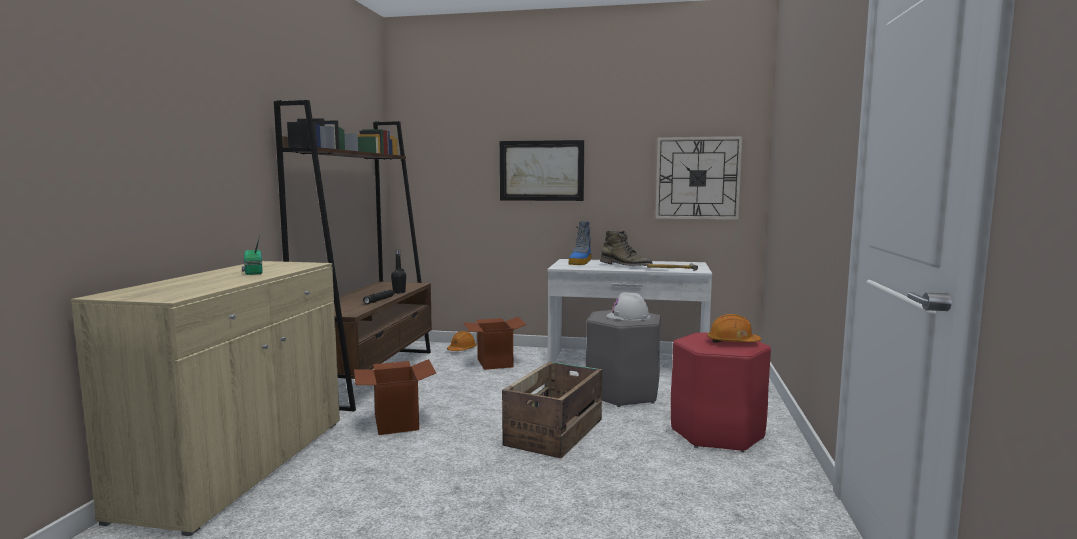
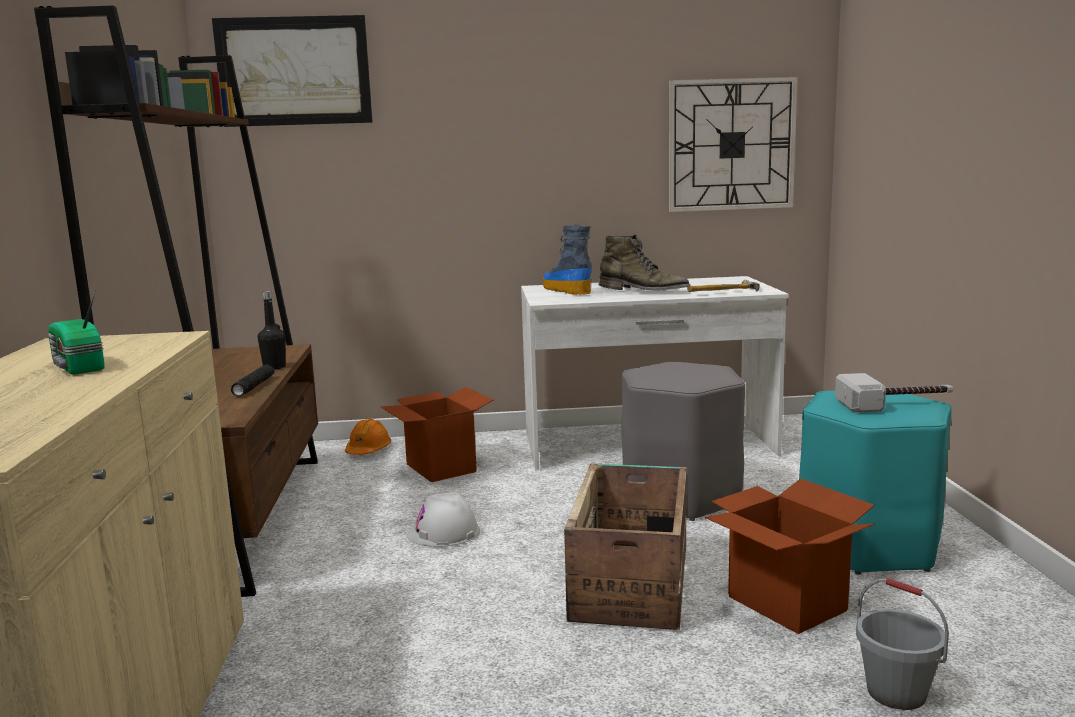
camera: 15 degrees left, 5 degrees up
cardboard box [354,359,436,435] -> cardboard box moved to [705,478,875,634]
picture [500,140,584,201] -> picture moved to [212,15,373,127]
boot [568,221,592,265] -> boot turned 150 degrees clockwise [543,225,592,295]
white hard hat [607,293,651,321] -> white hard hat moved to [407,492,480,547]
red stool [671,332,771,452] -> turquoise stool [799,391,952,575]
orange hard hat [707,314,761,343] -> hammer [835,373,953,412]
none -> grey bucket [856,578,949,710]

